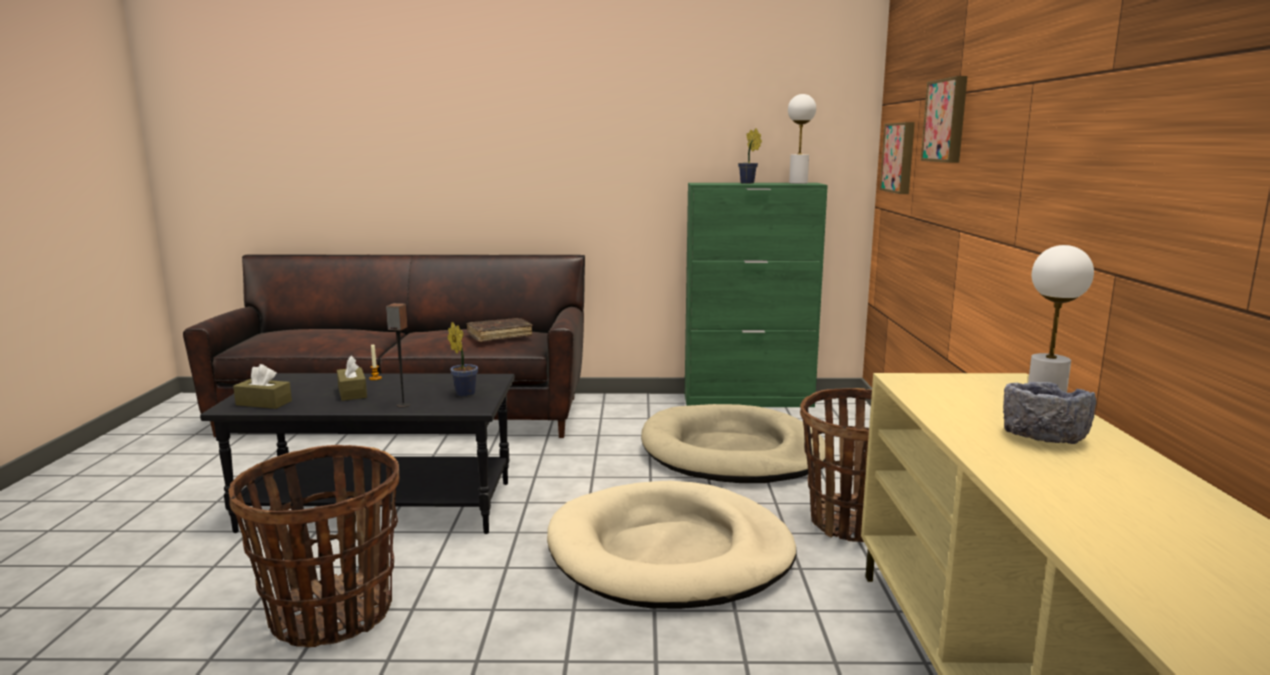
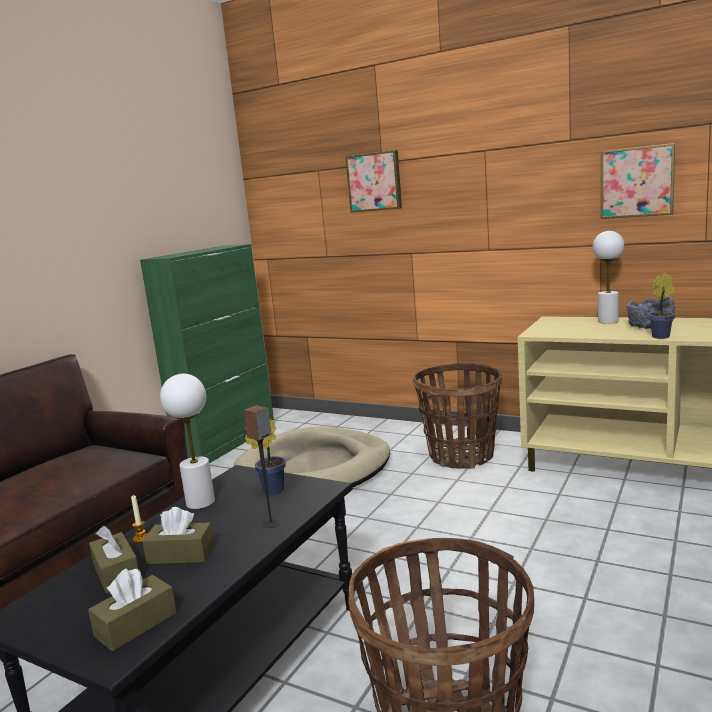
camera: 60 degrees left, 0 degrees up
brown book [467,318,533,342] -> none
beige dog bed [547,481,797,609] -> none
potted plant [738,128,762,184] -> potted plant moved to [648,272,675,339]
white table lamp [788,94,816,184] -> white table lamp moved to [160,374,215,509]
picture [880,122,915,194] -> picture moved to [601,143,675,219]
none -> brown tissue box [89,526,139,593]

